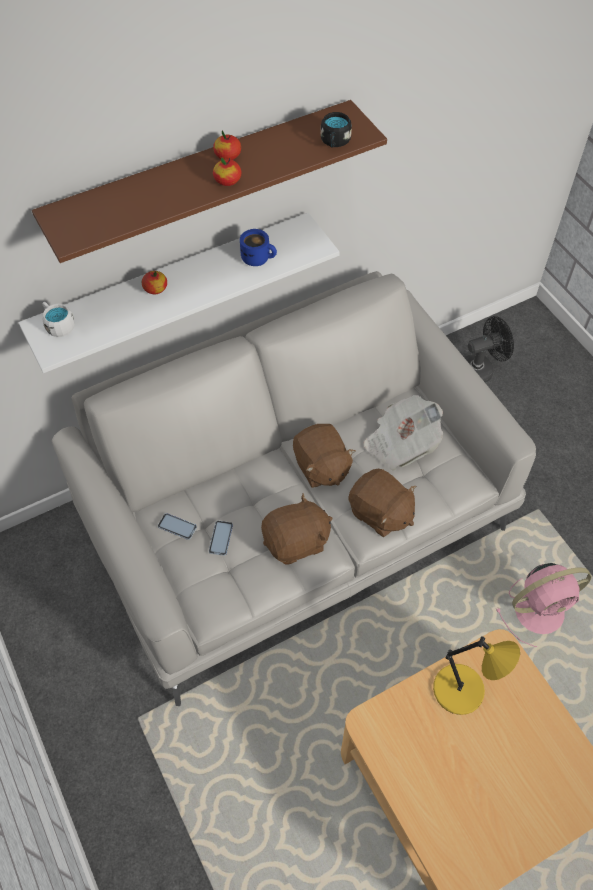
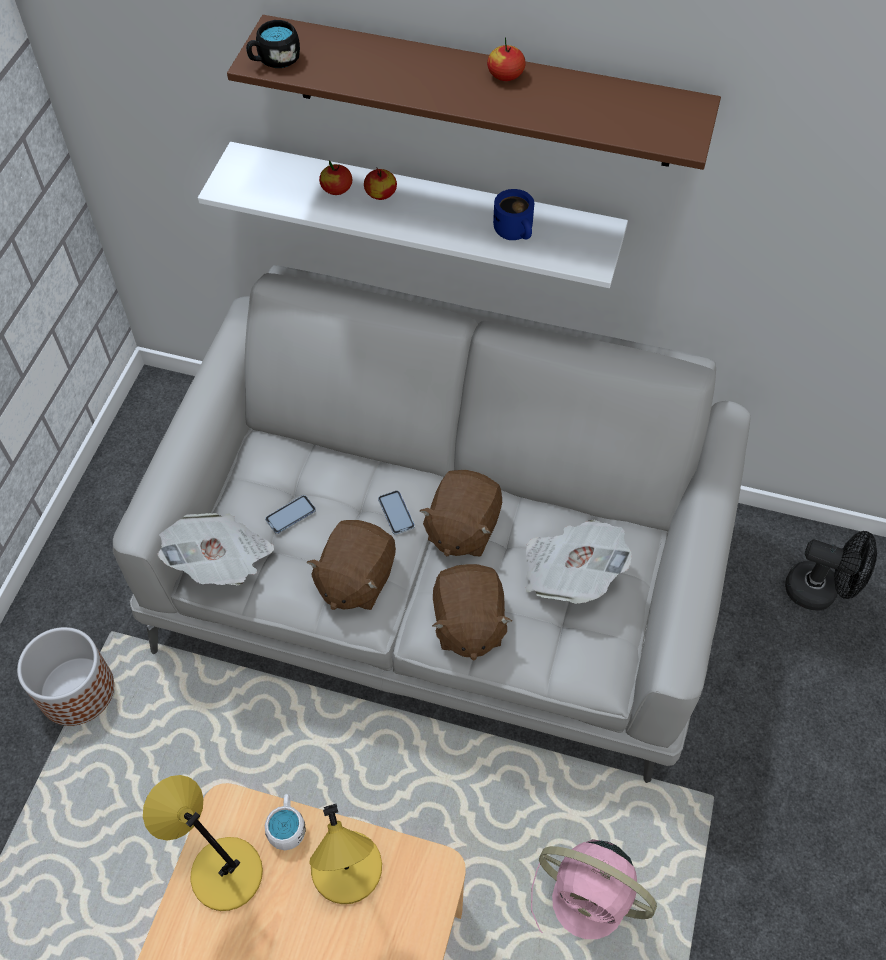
camera: 45 degrees right, 0 degrees up
white mug [42,302,75,337] -> white mug moved to [265,794,306,850]
phone [158,513,197,540] -> phone moved to [378,490,415,535]
apple [213,158,241,186] -> apple moved to [319,160,352,195]
brown plush toy [261,493,332,564] -> brown plush toy turned 90 degrees clockwise [307,520,396,610]
black mug [321,112,352,148] -> black mug moved to [246,20,300,68]
none -> planter [17,627,114,726]
none -> yellow table lamp [143,775,263,911]
none -> newspaper [157,513,274,586]

